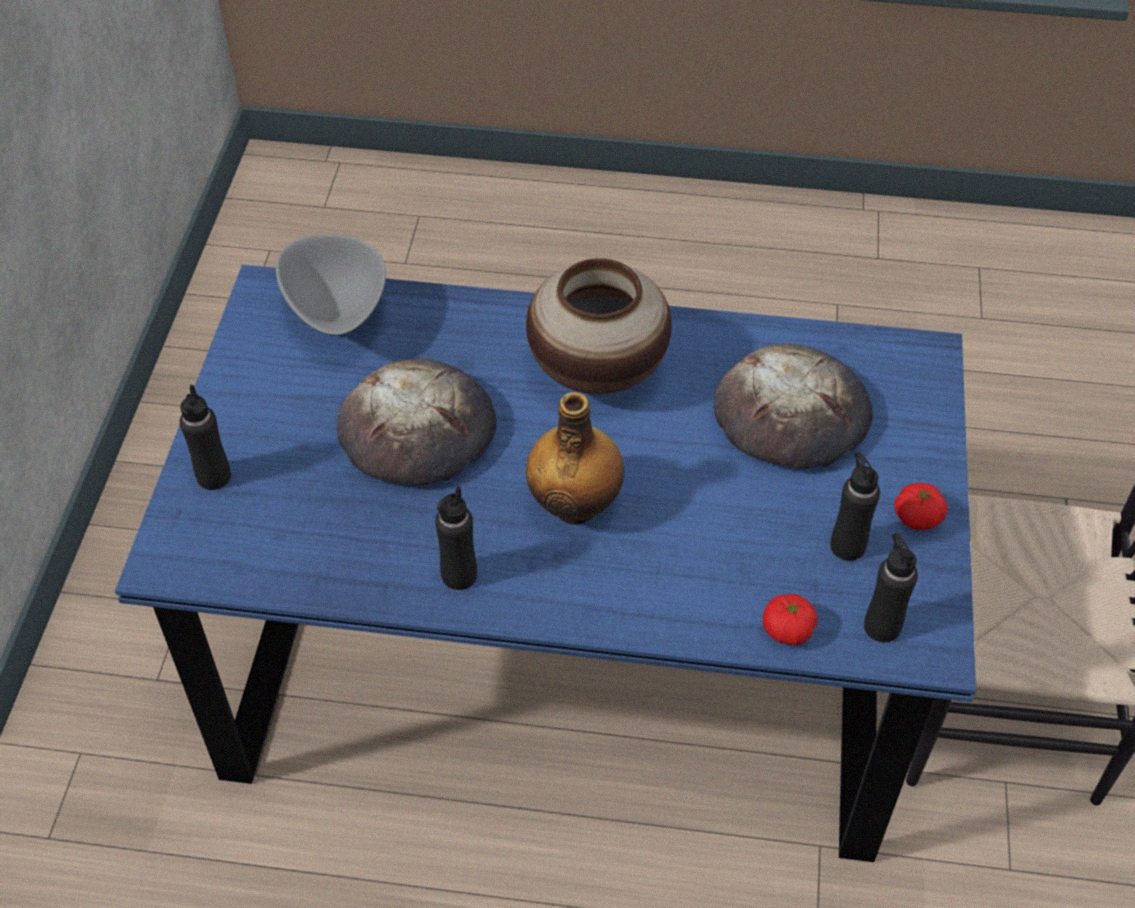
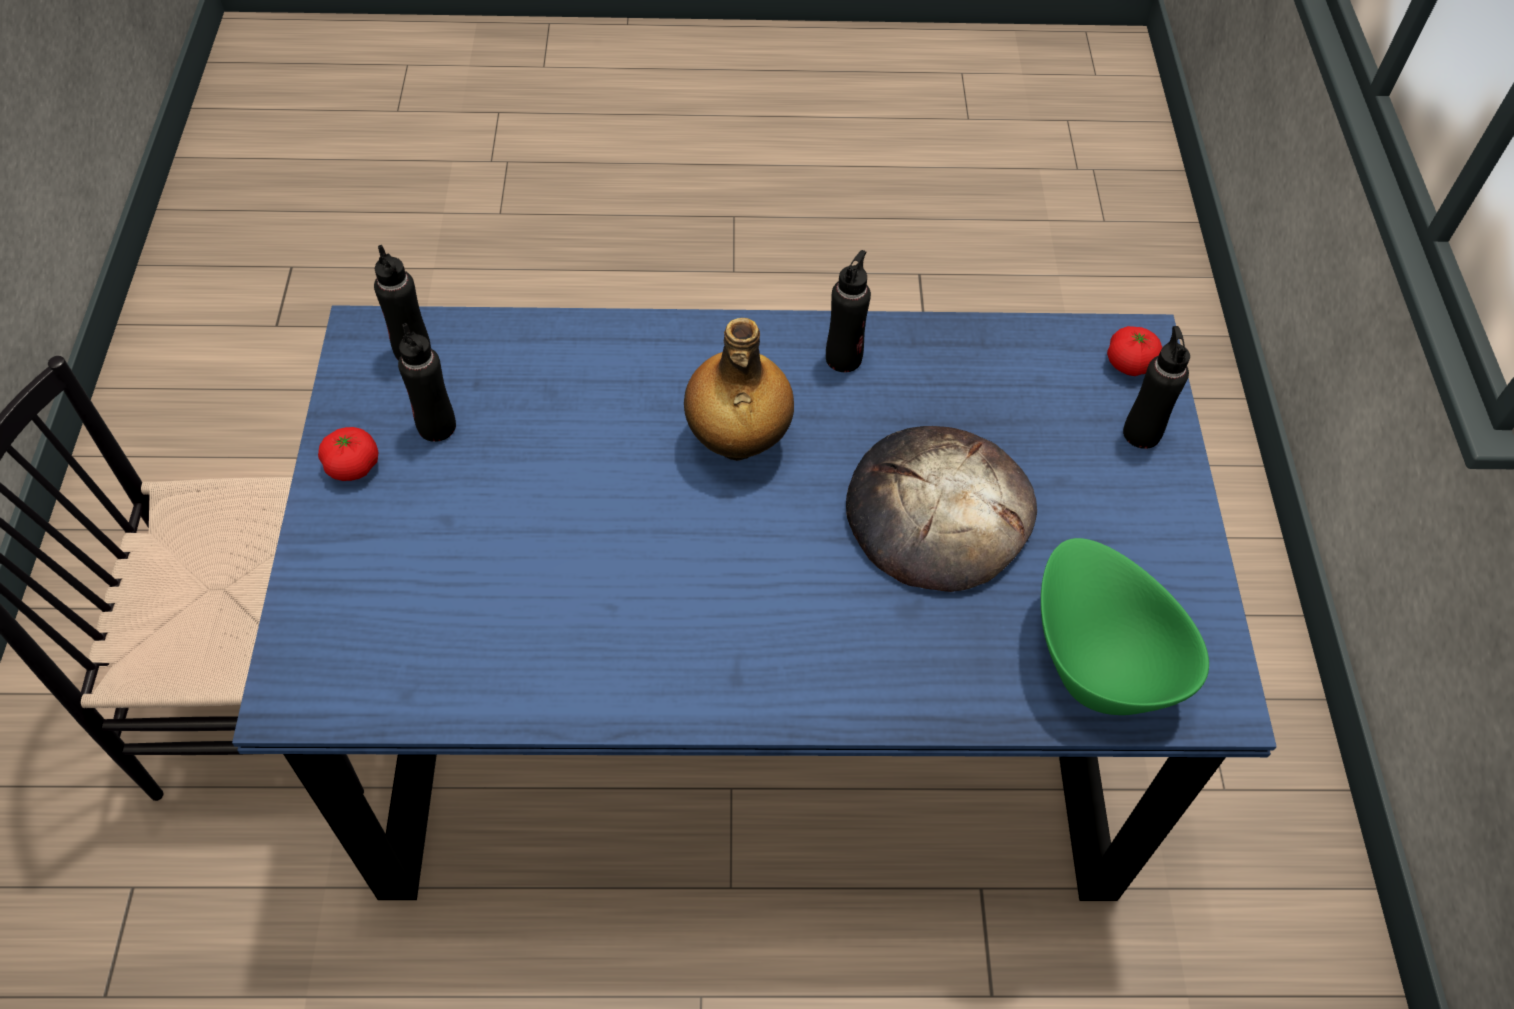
camera: 170 degrees right, 5 degrees up
grey bowl [276,234,386,335] -> green bowl [1041,538,1209,715]
vase [526,258,672,395] -> none
bread [713,344,873,469] -> none
tomato [763,594,818,645] -> tomato moved to [1107,326,1162,376]

